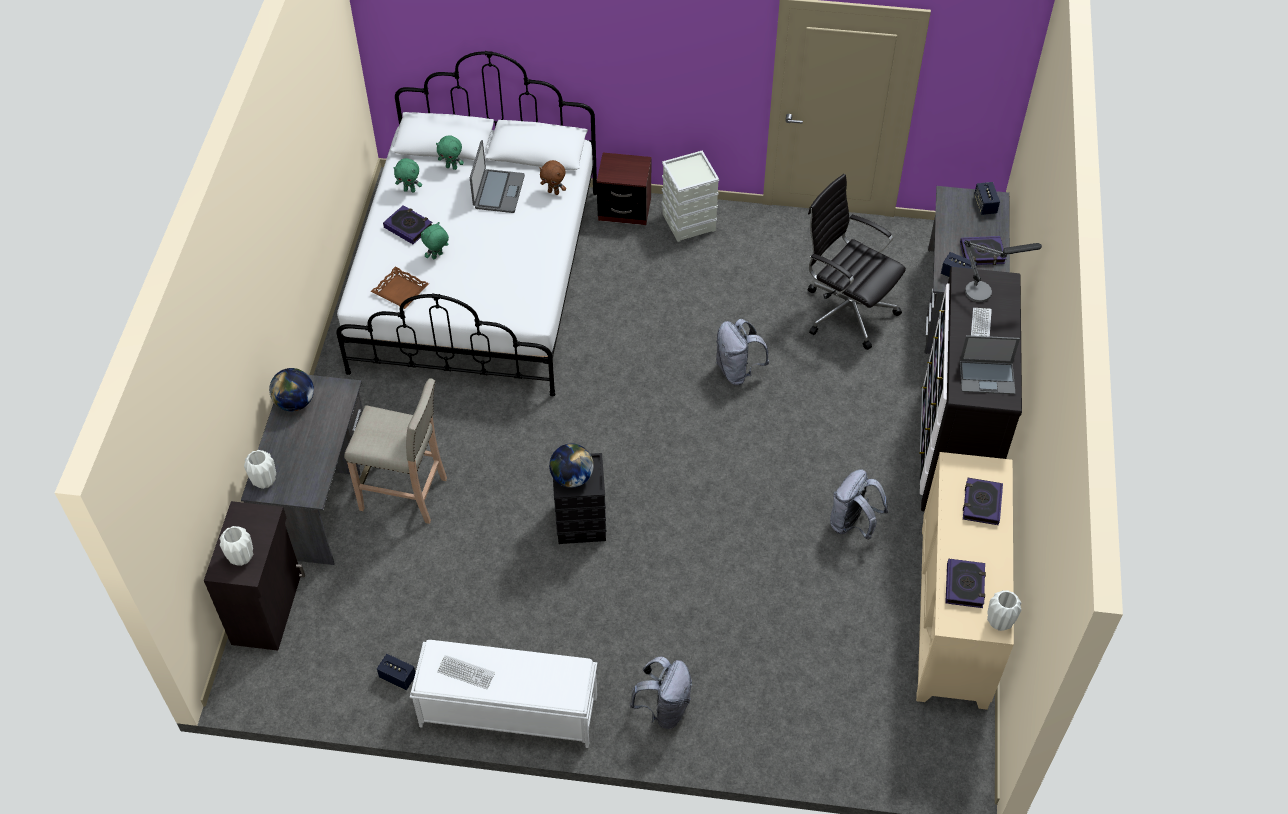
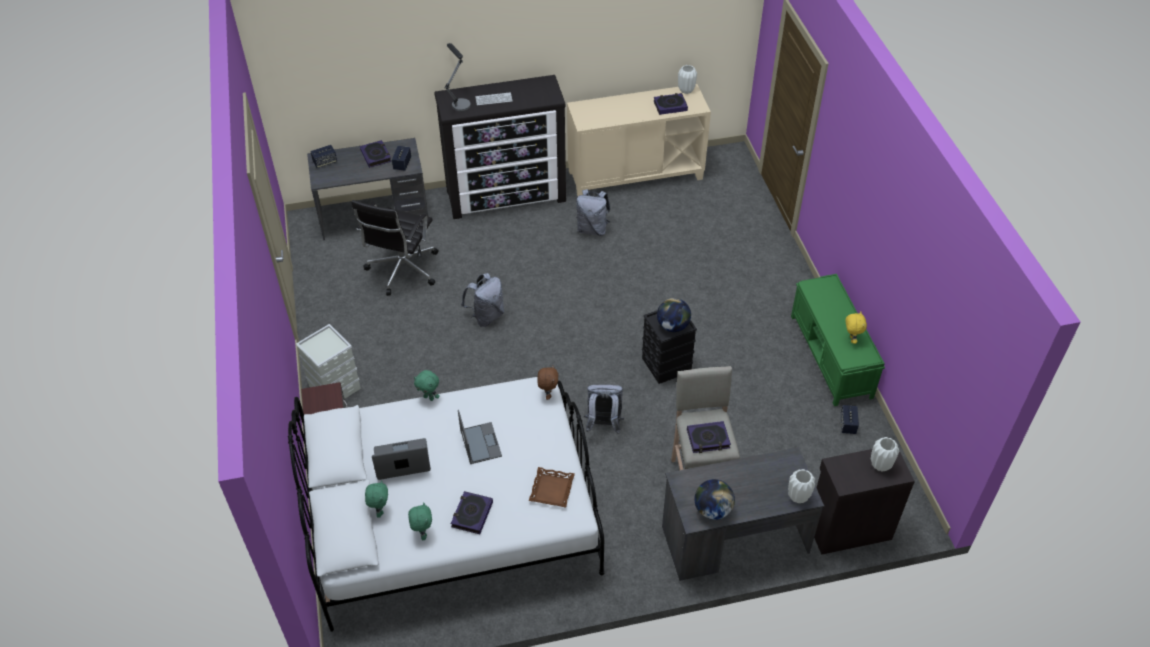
camera: 110 degrees left, 5 degrees down
white bench [410,640,597,748] -> green bench [791,274,885,406]
green plush toy [421,222,449,259] -> green plush toy moved to [414,370,440,401]
keyboard [437,655,495,689] -> yellow plush toy [846,311,867,344]
brown plush toy [540,160,566,195] -> brown plush toy moved to [537,366,558,400]
grey backpack [630,657,692,729] -> grey backpack moved to [584,385,624,434]
laptop [960,335,1020,394] -> laptop moved to [458,410,502,464]
book [963,478,1003,525] -> book moved to [687,421,731,453]

